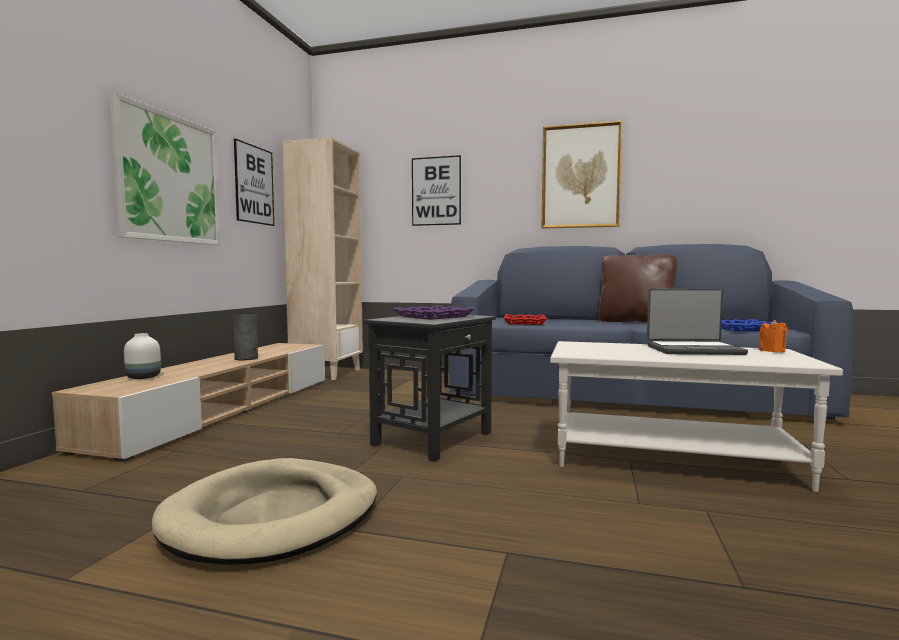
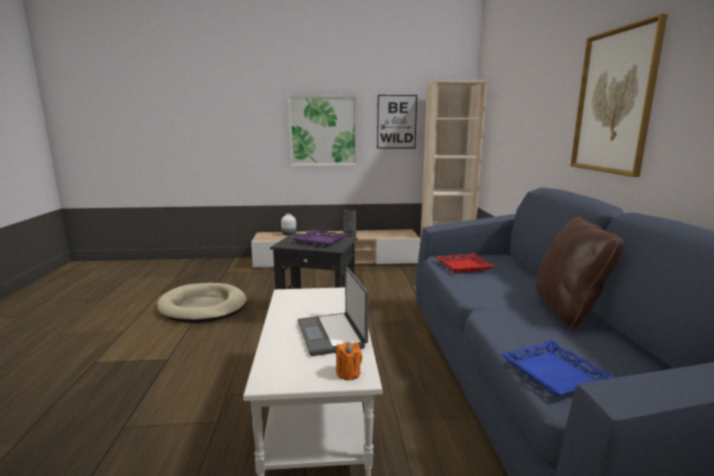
camera: 70 degrees right, 10 degrees up
picture [412,155,461,226] -> none

